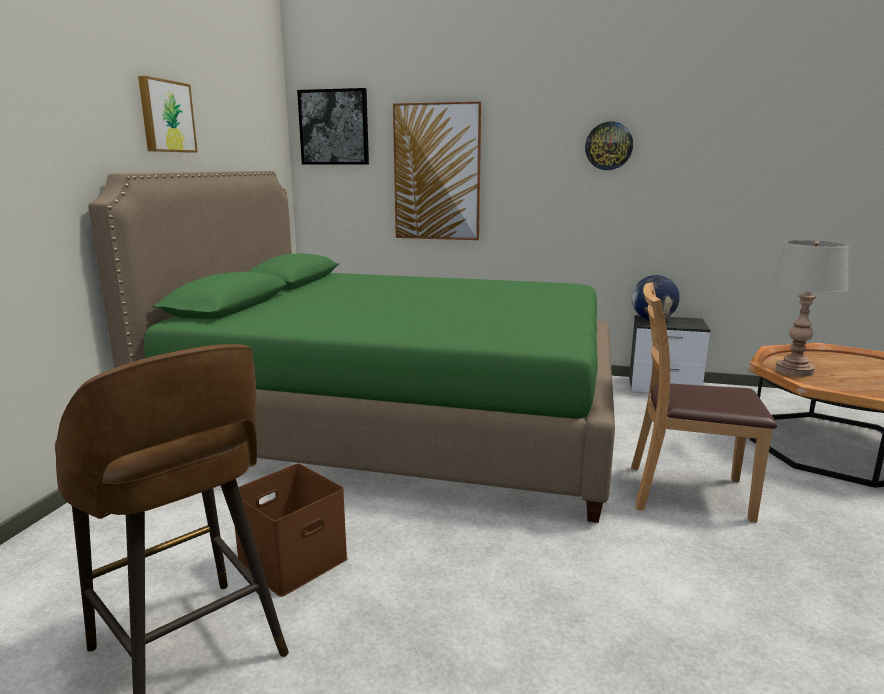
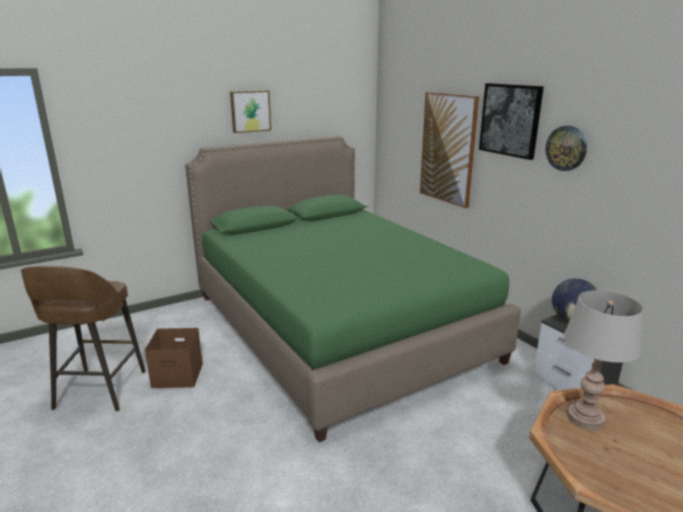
camera: 45 degrees right, 5 degrees up
picture [297,88,369,164] -> picture moved to [479,83,544,160]
brown chair [631,282,777,523] -> none

